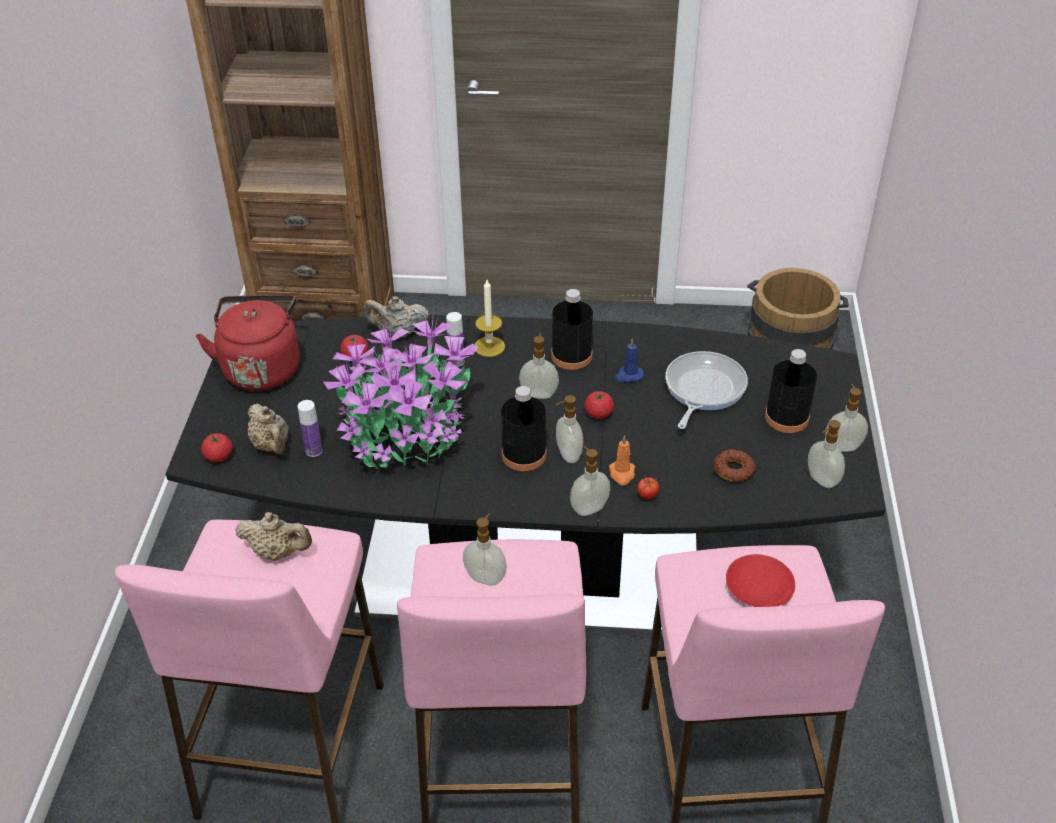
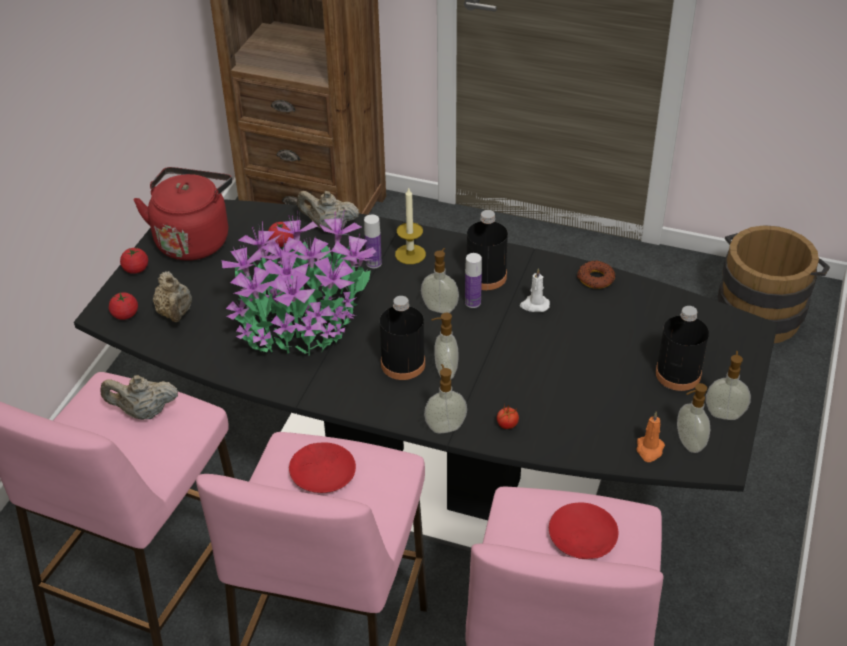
camera: 15 degrees right, 0 degrees up
beige teapot [235,512,312,561] -> beige teapot turned 150 degrees clockwise [101,375,178,420]
bottle [298,400,323,457] -> bottle moved to [465,253,482,308]
soap dispenser [463,513,507,585] -> red plate [289,442,356,493]
tomato [584,390,614,419] -> tomato moved to [120,247,148,274]
orange candle [609,435,635,485] -> orange candle moved to [637,412,665,462]
blue candle [615,338,644,383] -> white candle [520,268,550,312]
frying pan [665,351,748,429] -> none
donut [714,449,756,482] -> donut moved to [577,261,616,289]

